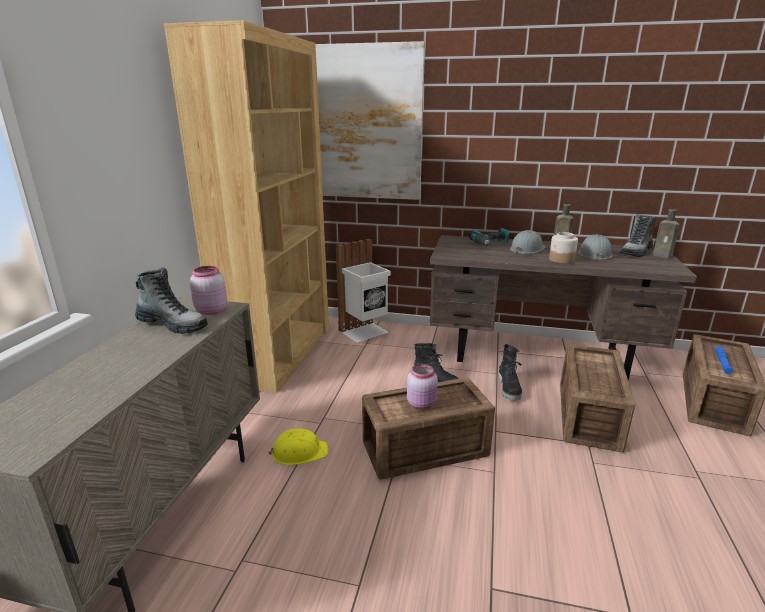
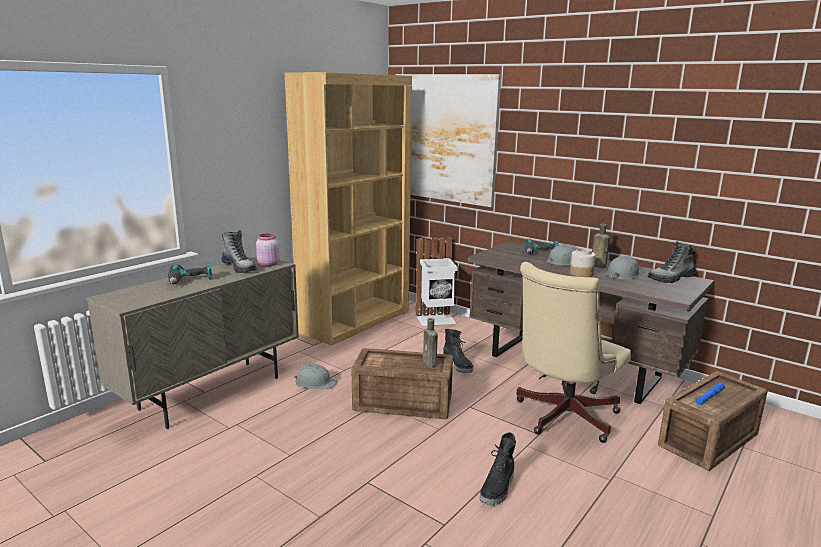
camera: 25 degrees right, 5 degrees down
yellow hard hat [268,428,328,465] -> grey hard hat [293,364,337,389]
pink jar [407,364,438,410] -> none
black boot [498,344,522,401] -> black boot moved to [480,432,516,505]
crate [560,344,635,452] -> beige office chair [516,262,631,443]
brown bottle [653,209,680,259] -> brown bottle moved to [423,318,438,368]
none -> power drill [168,262,212,284]

